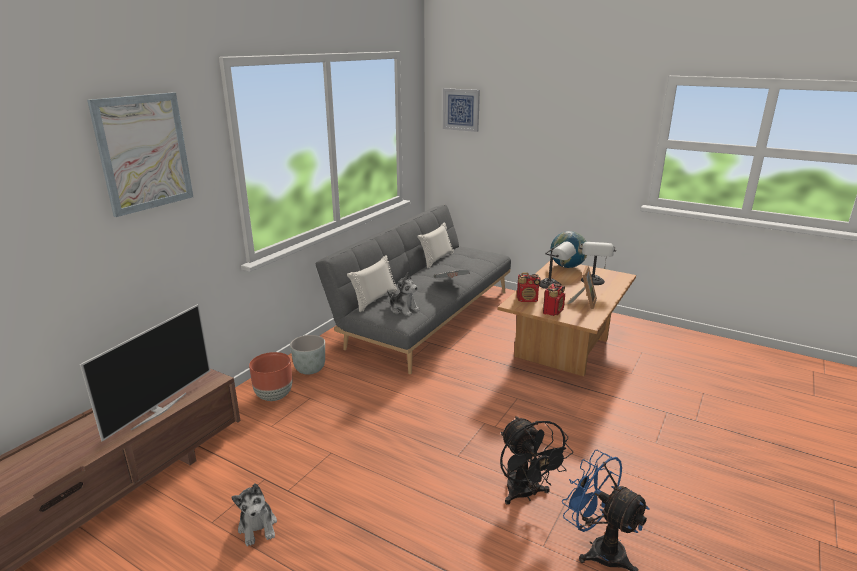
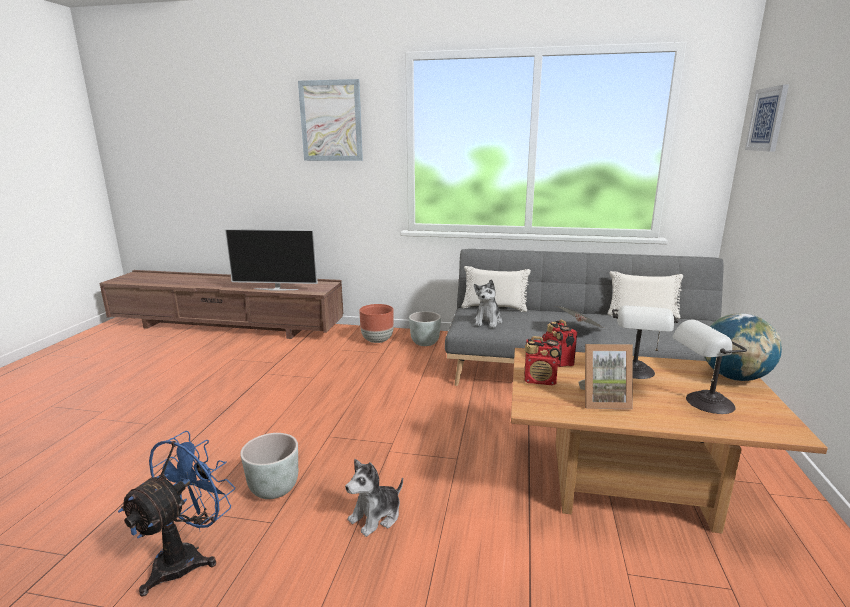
camera: 70 degrees right, 5 degrees down
plush toy [231,483,277,546] -> plush toy moved to [345,459,403,537]
black fan [500,416,573,505] -> grey planter [240,433,298,499]

